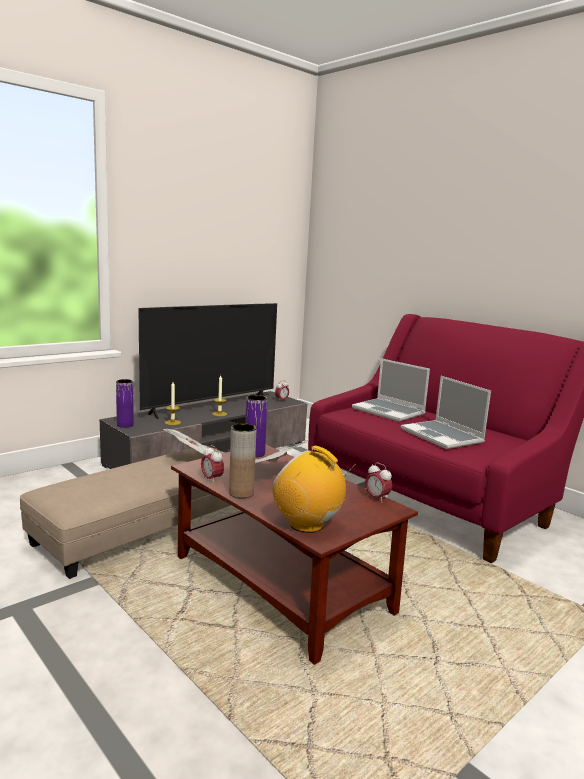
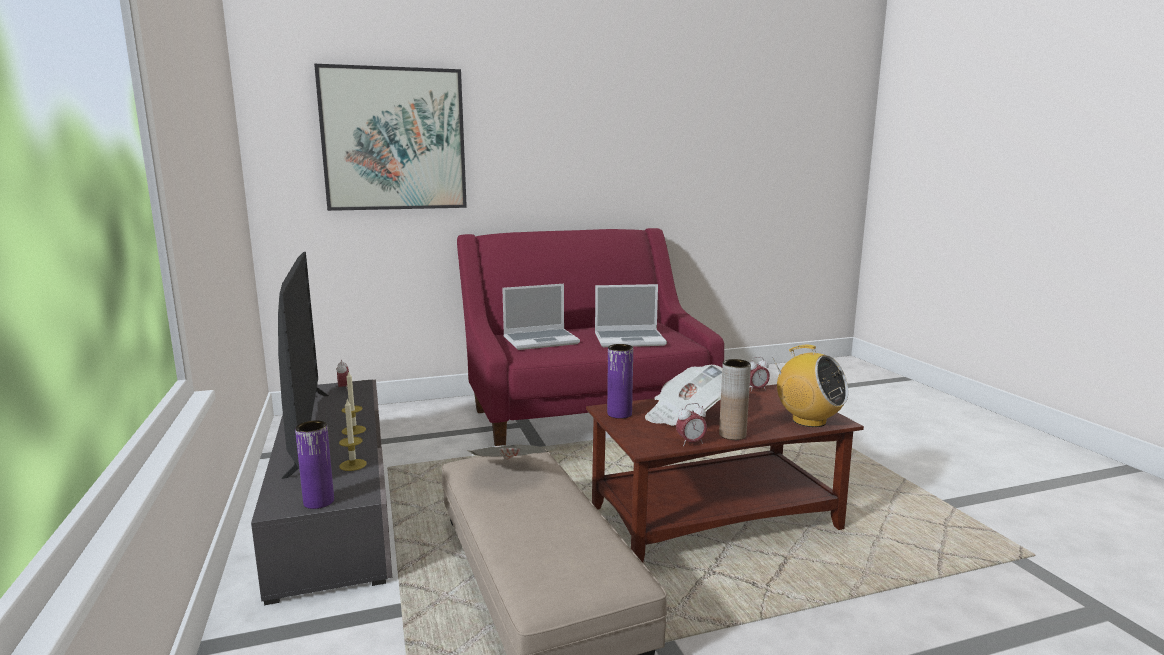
camera: 65 degrees left, 0 degrees up
radio [272,446,356,533] -> radio turned 105 degrees counterclockwise [772,345,848,427]
none -> picture [314,64,467,211]

